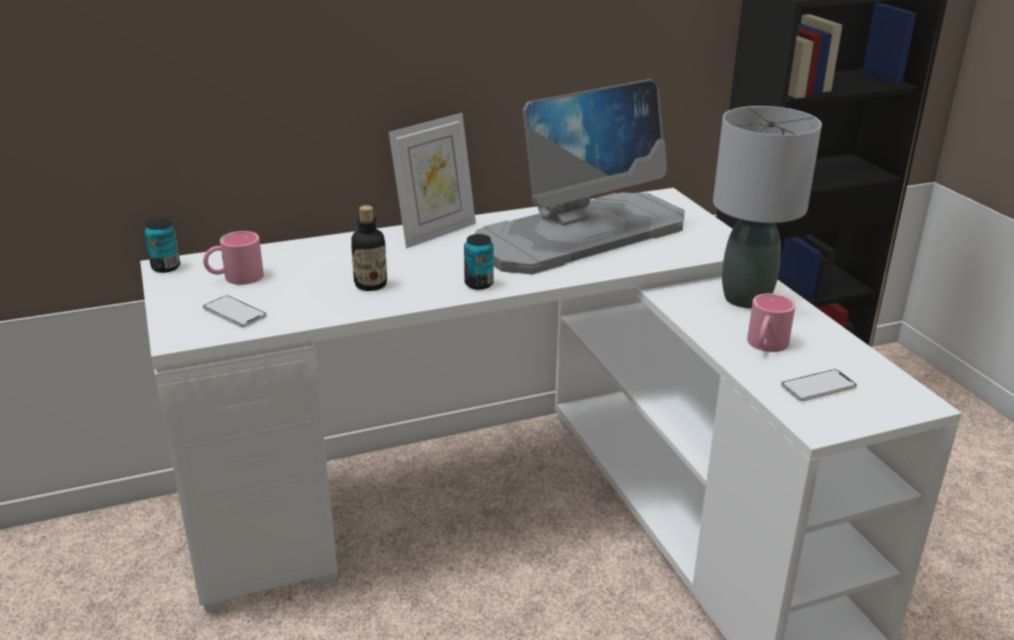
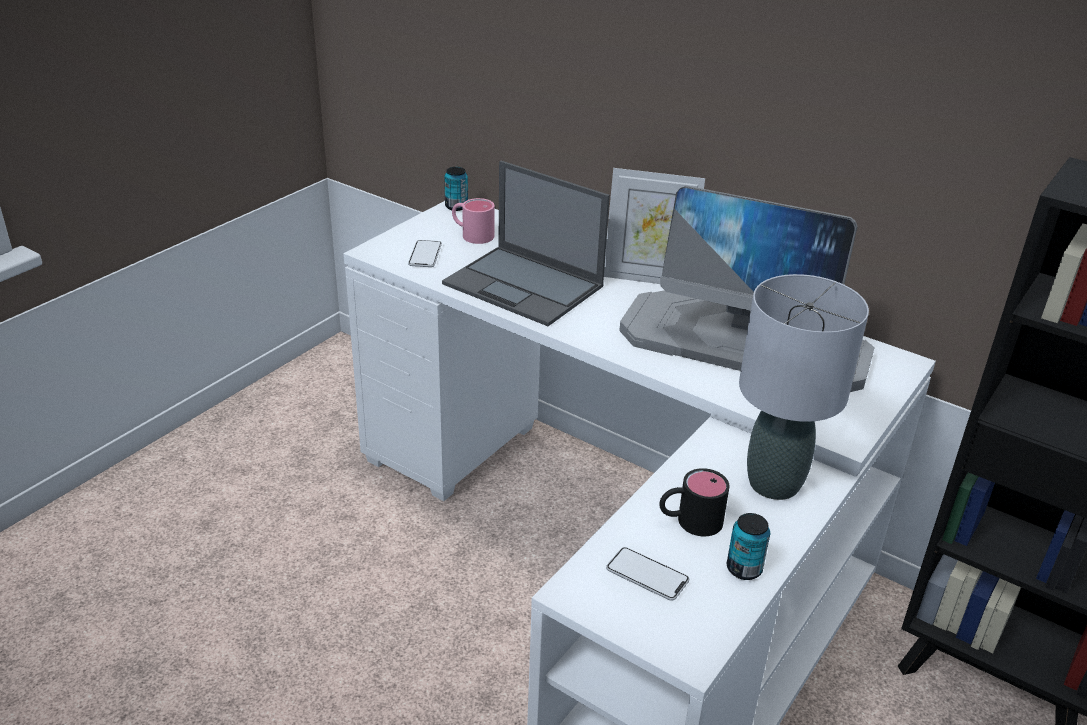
camera: 55 degrees right, 5 degrees up
bottle [351,205,387,291] -> laptop [442,161,610,326]
can [464,234,494,290] -> can moved to [727,513,770,580]
pink mug [747,293,795,352] -> black mug [659,468,730,536]

